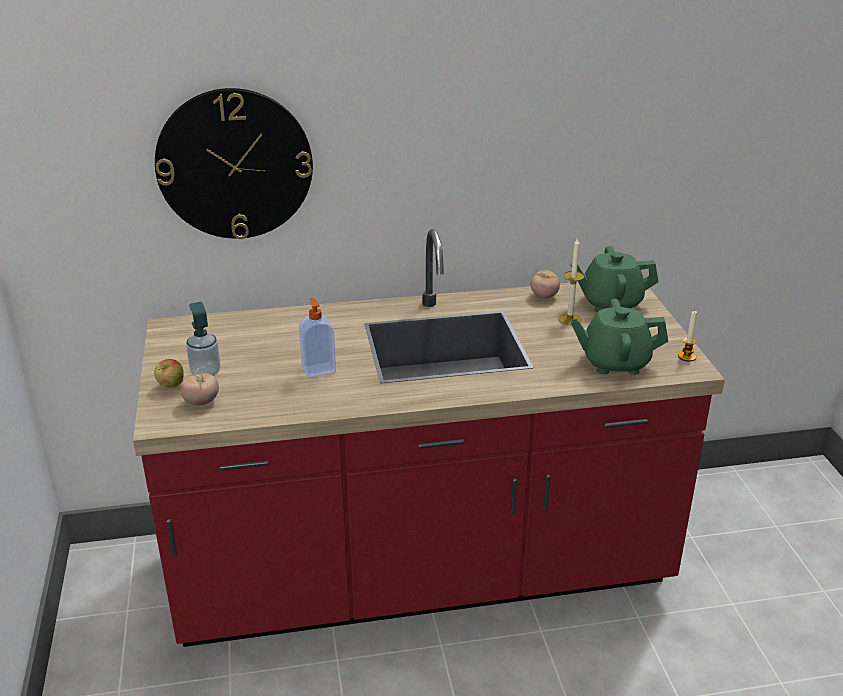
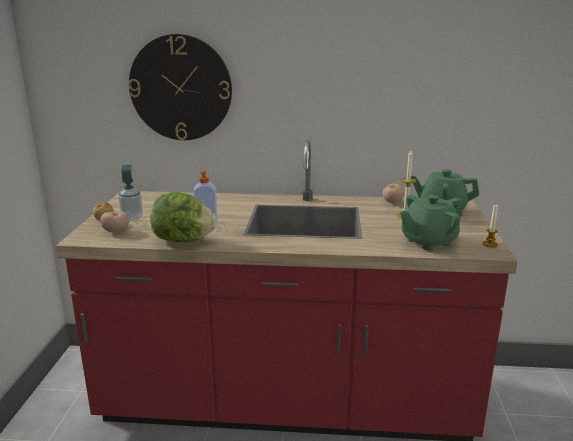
camera: 15 degrees right, 10 degrees down
green teapot [570,299,668,375] -> green teapot turned 45 degrees counterclockwise [400,195,462,251]
none -> lettuce [151,192,216,242]

